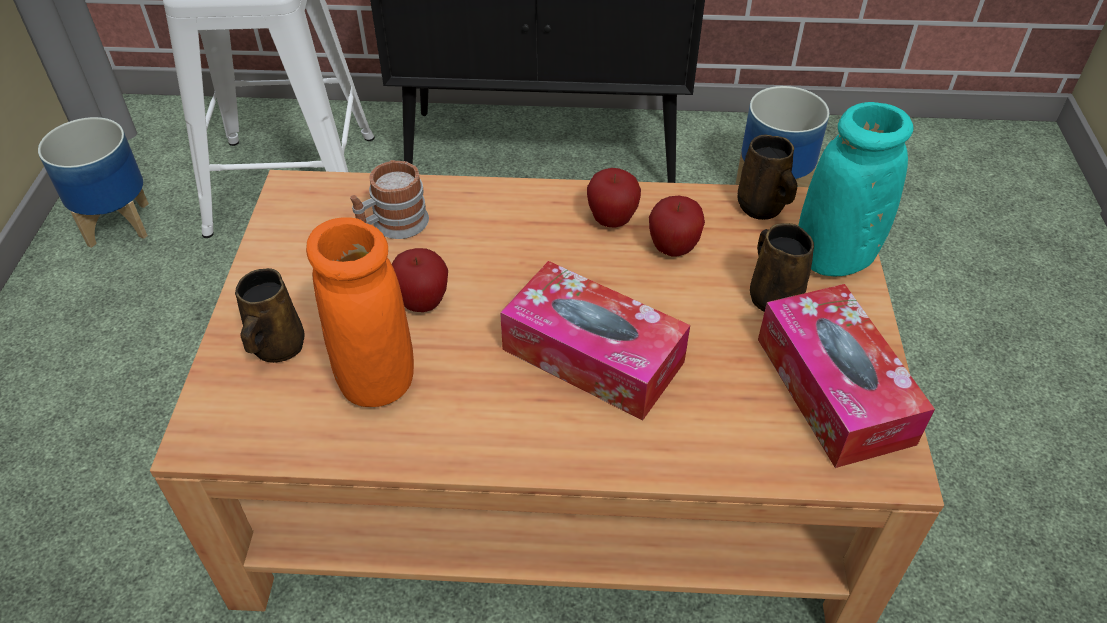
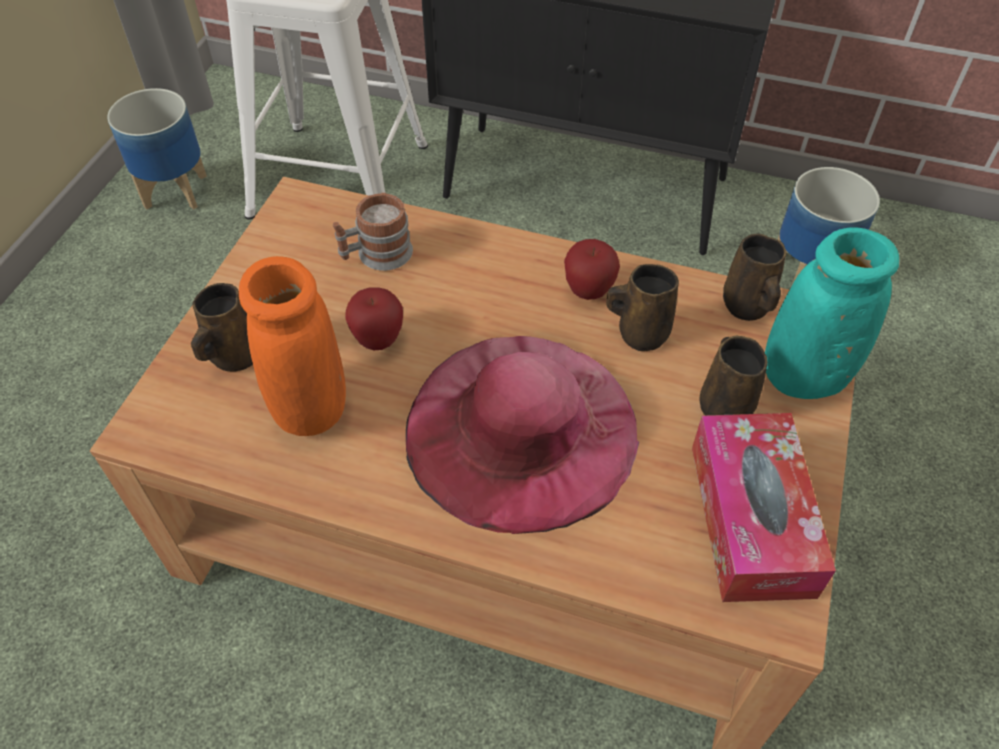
camera: 15 degrees right, 5 degrees up
tissue box [500,261,690,420] -> pink hat [406,336,639,534]
apple [649,196,705,257] -> brown mug [606,264,679,351]

